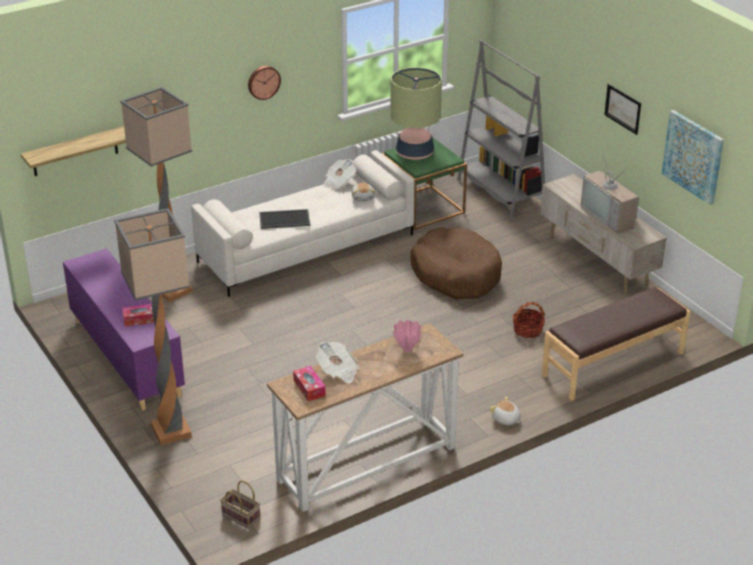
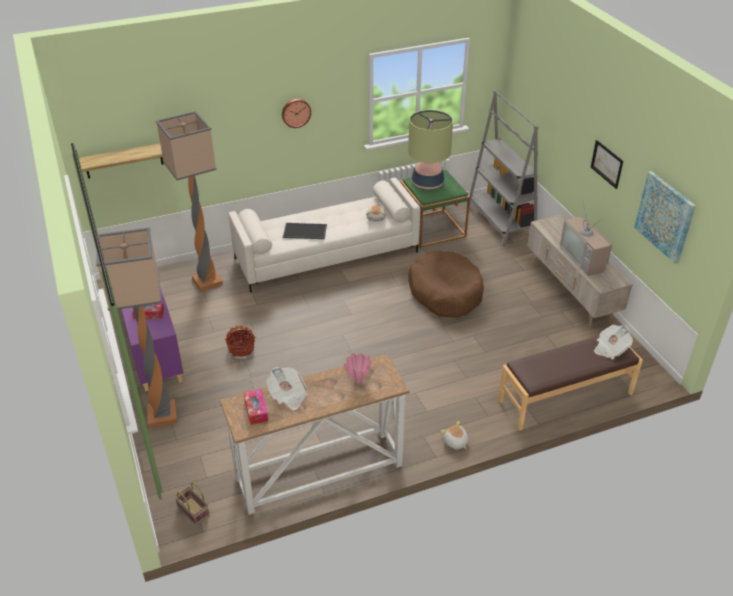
camera: 10 degrees right, 5 degrees up
newspaper [323,159,356,189] -> newspaper moved to [594,325,633,359]
basket [512,302,545,338] -> basket moved to [225,326,255,357]

